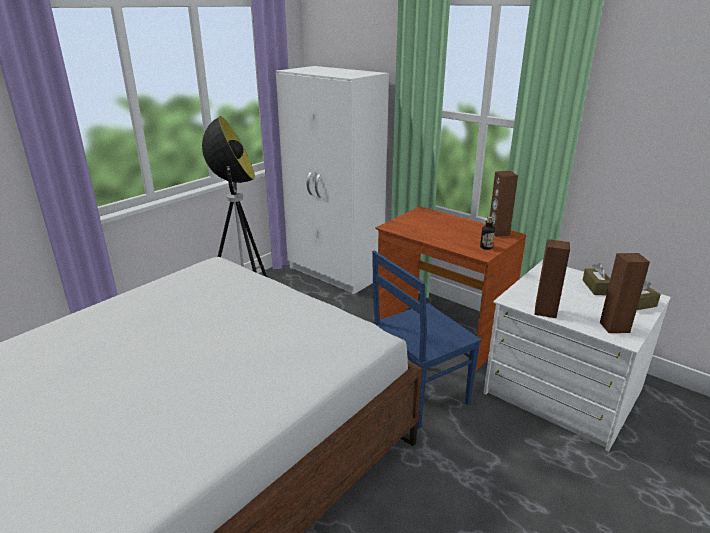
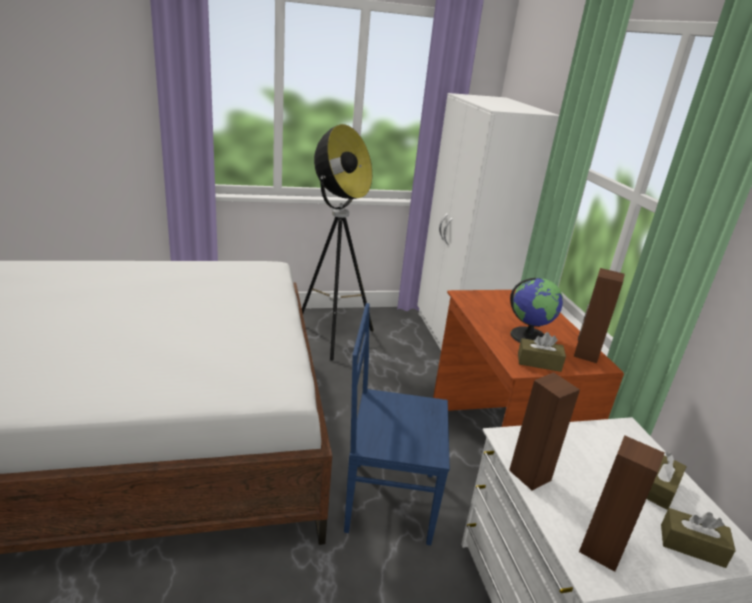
camera: 35 degrees right, 0 degrees up
bottle [480,216,495,250] -> brown tissue box [518,332,566,372]
none -> globe [510,278,563,343]

